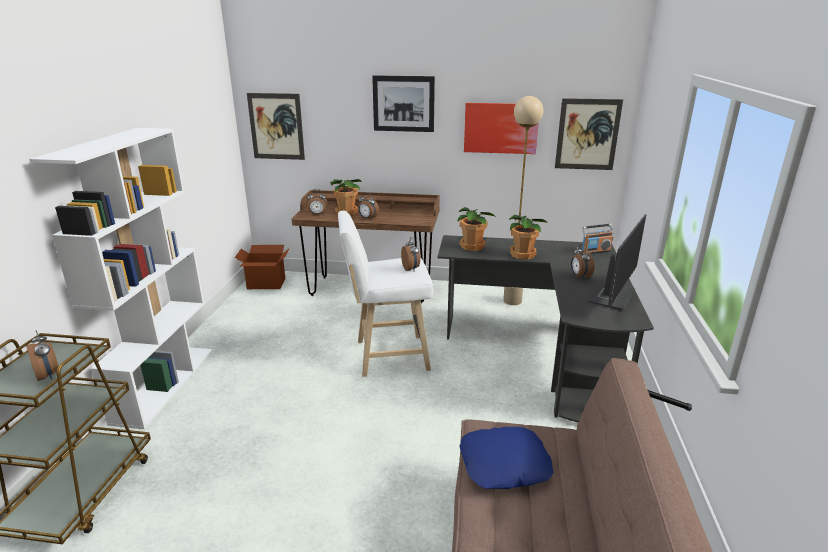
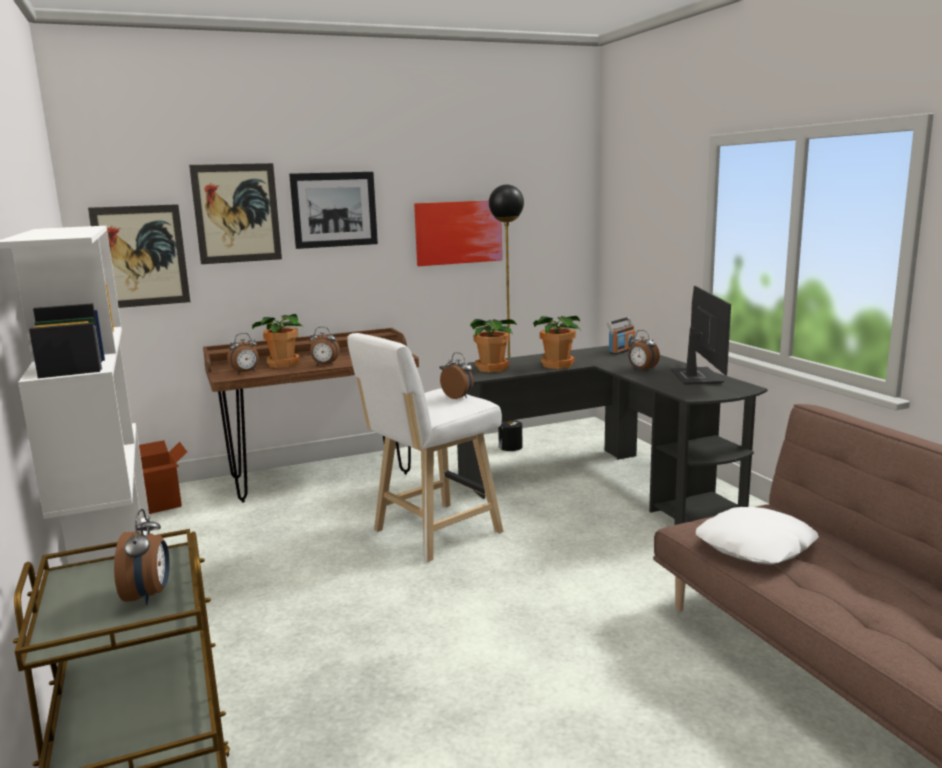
camera: 30 degrees left, 10 degrees down
alarm clock [26,330,59,381] -> alarm clock turned 60 degrees clockwise [114,509,170,605]
blue pillow [460,427,554,489] -> white pillow [696,507,819,565]
beige floor lamp [503,96,543,305] -> black floor lamp [489,185,524,451]
picture [555,98,623,170] -> picture moved to [189,163,282,264]

